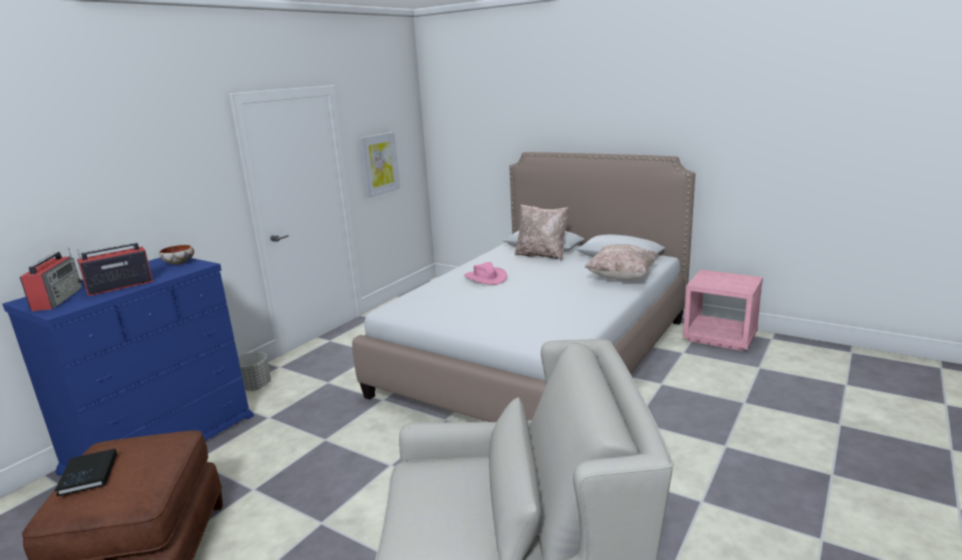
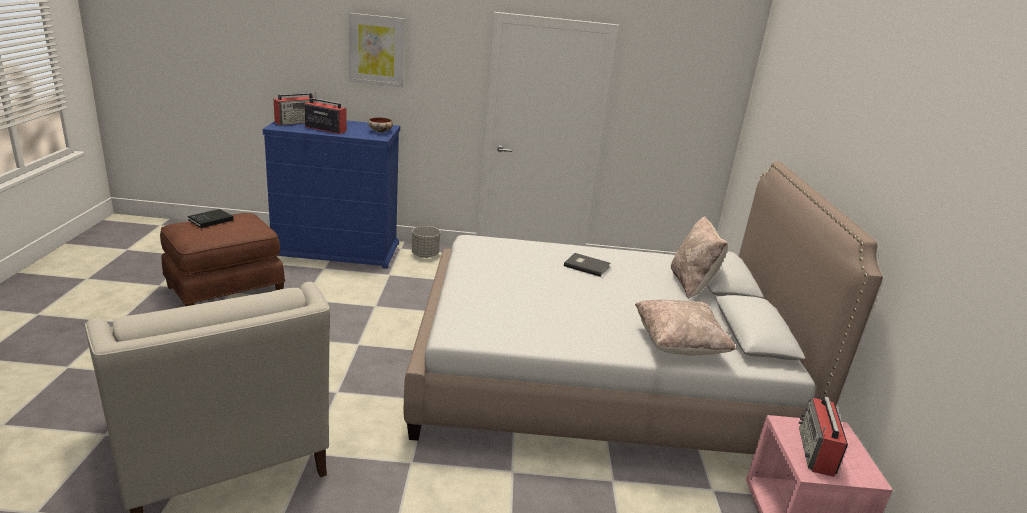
camera: 55 degrees right, 5 degrees up
picture [360,132,400,198] -> picture moved to [349,13,405,87]
pink hat [464,262,507,285] -> grey book [564,253,610,277]
none -> radio [799,396,848,477]

